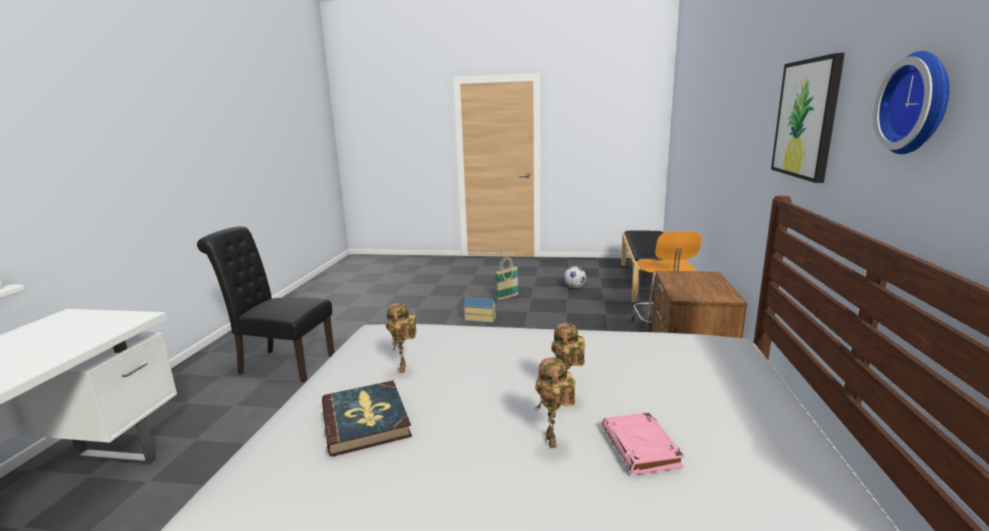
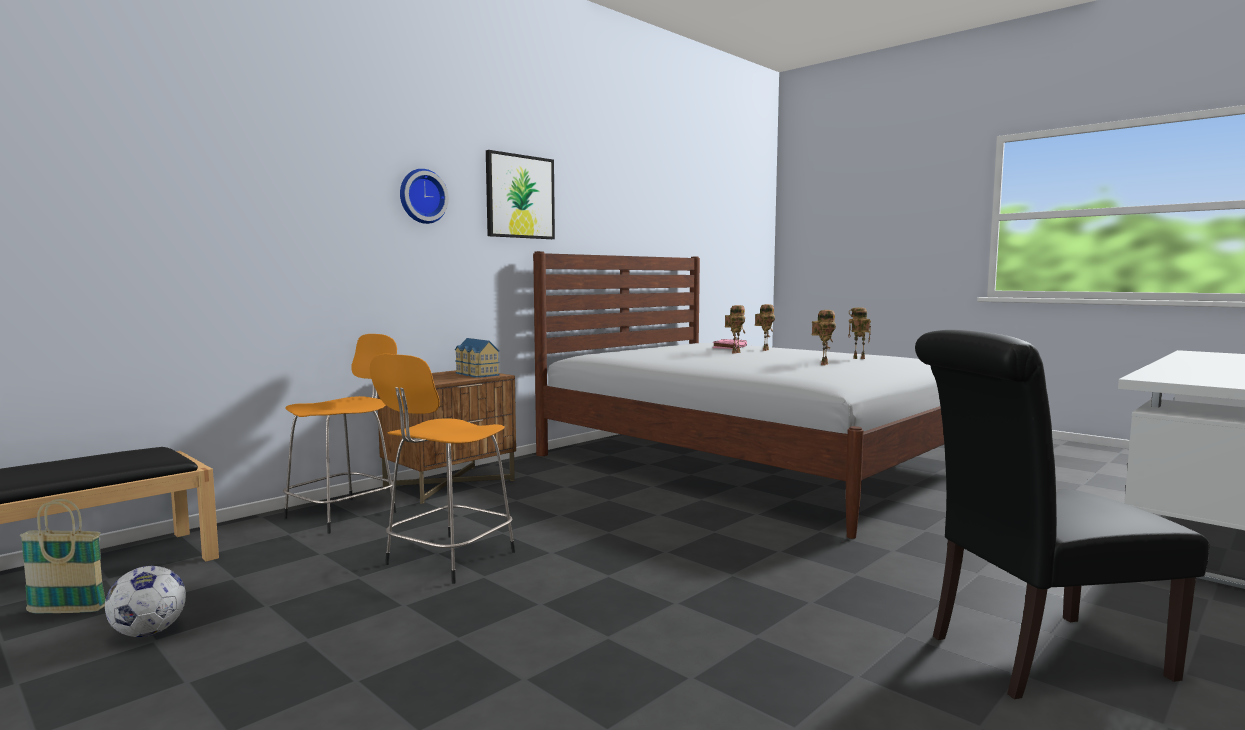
camera: 145 degrees left, 10 degrees down
black chair [197,226,334,382] -> black chair turned 120 degrees clockwise [915,330,1209,699]
book [322,381,412,457] -> toy robot [848,307,871,359]
toy house [464,297,496,323] -> toy house moved to [455,338,500,378]
basket [495,257,519,300] -> basket moved to [20,499,105,613]
wall clock [873,51,949,154] -> wall clock moved to [400,169,449,224]
none -> orange stool [369,354,515,584]

